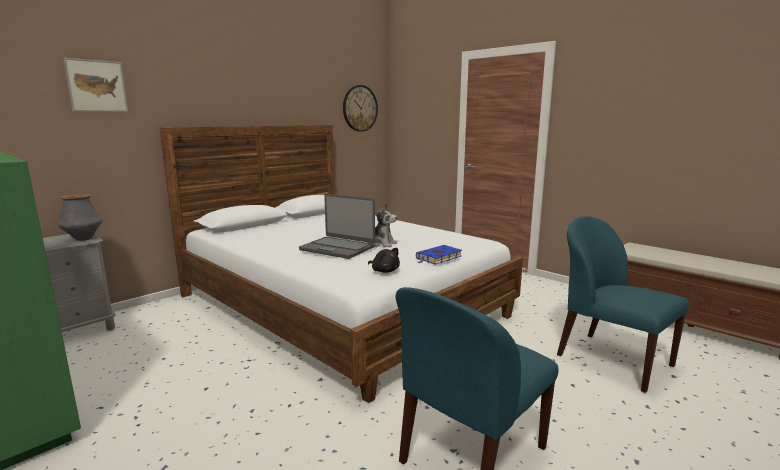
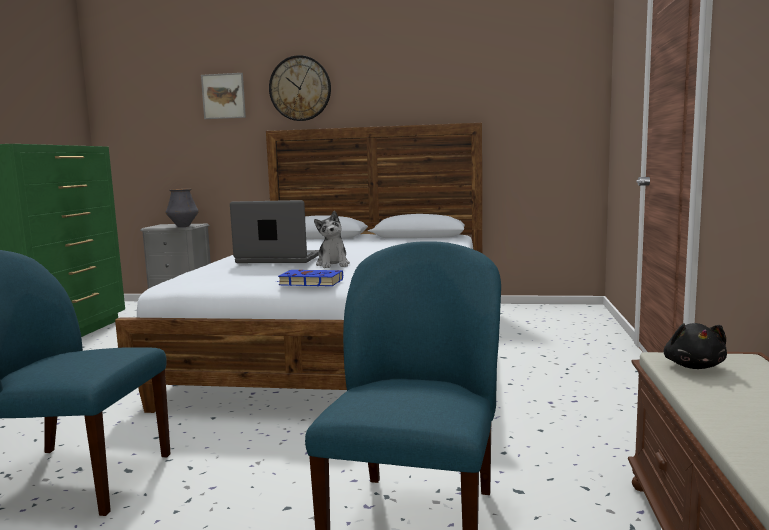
camera: 55 degrees right, 5 degrees down
laptop [299,194,375,259] -> laptop turned 105 degrees clockwise [230,200,319,263]
wall clock [343,85,378,132] -> wall clock moved to [269,55,331,121]
black plush toy [368,248,400,273] -> black plush toy moved to [664,323,727,369]

